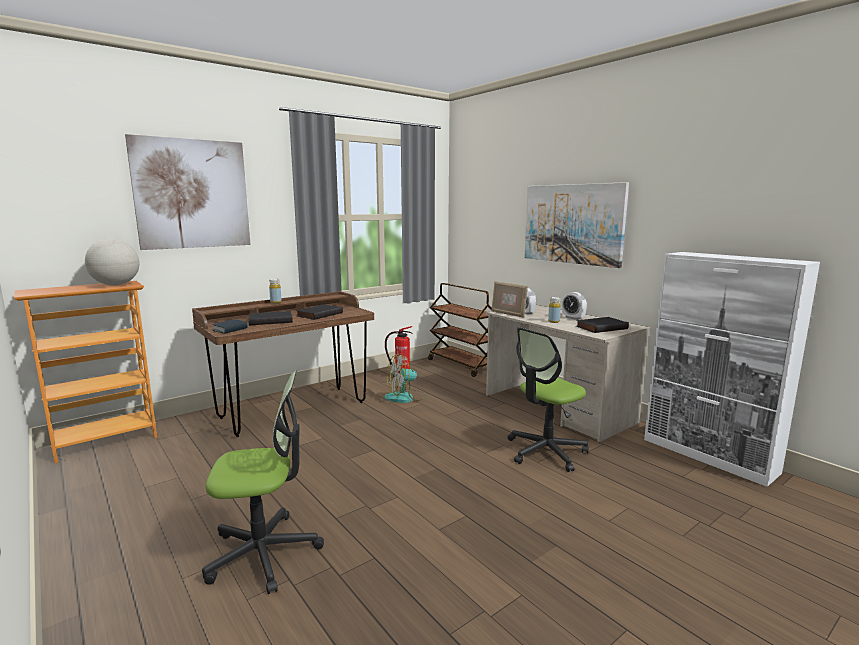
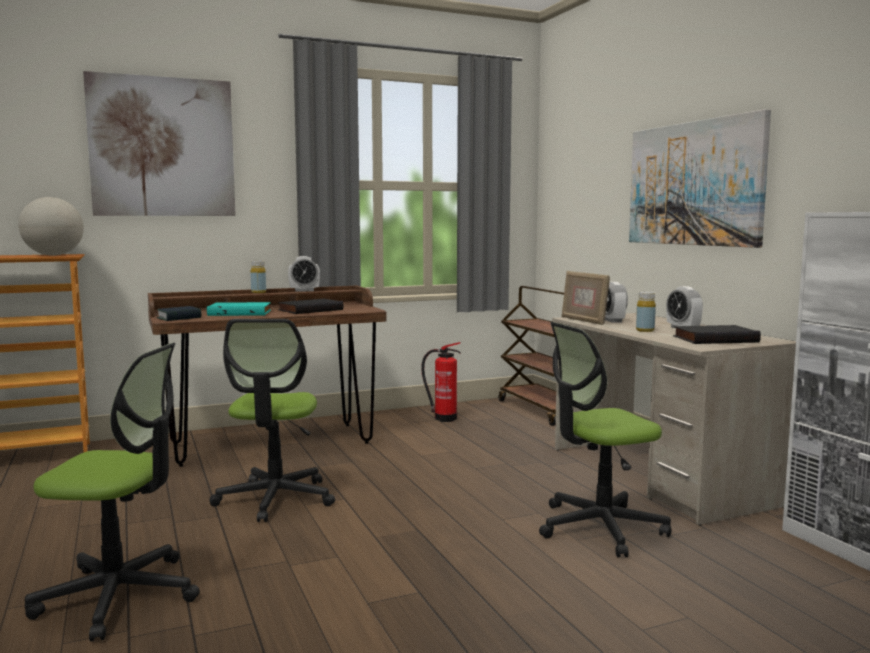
camera: 15 degrees right, 5 degrees down
black book [249,311,293,326] -> turquoise book [207,302,271,316]
fan [385,353,427,403] -> none
none -> office chair [210,319,335,522]
none -> alarm clock [288,256,320,292]

